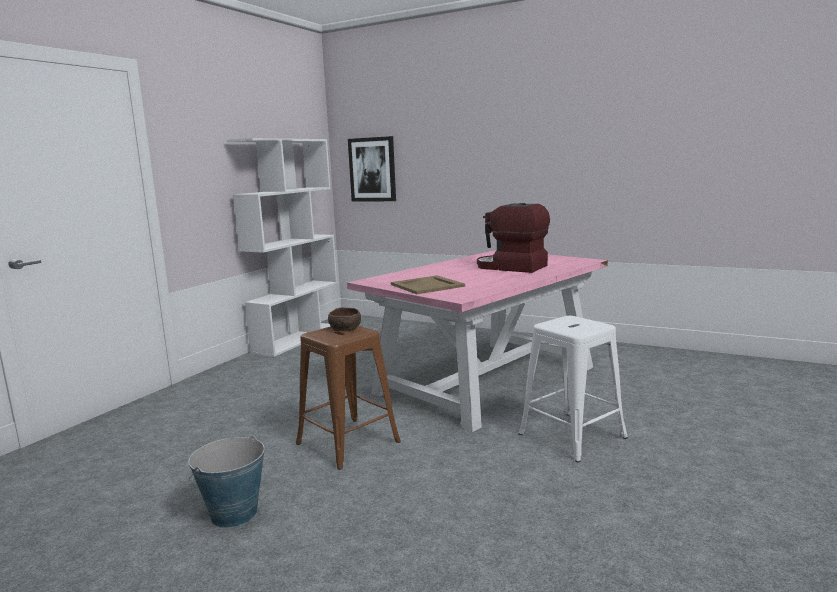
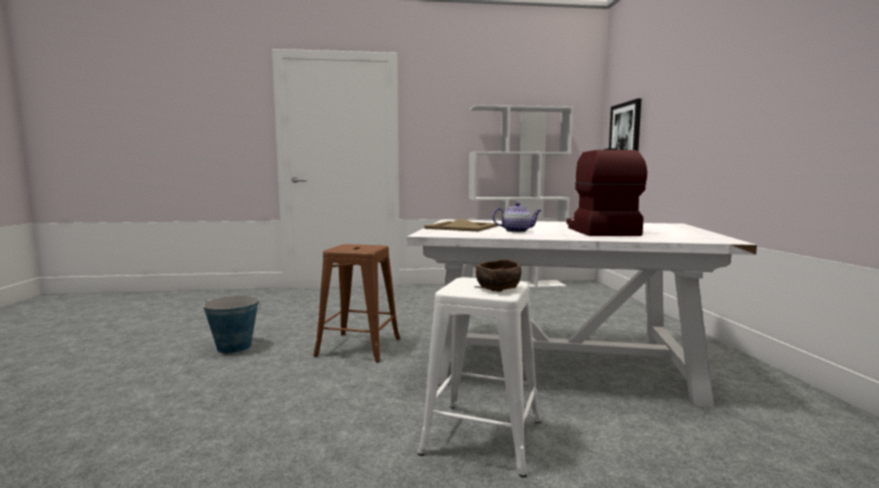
camera: 55 degrees right, 5 degrees down
brown bowl [328,307,361,331] -> brown bowl moved to [476,259,521,292]
pink dining table [347,250,608,432] -> white dining table [407,220,757,407]
none -> teapot [493,202,541,232]

